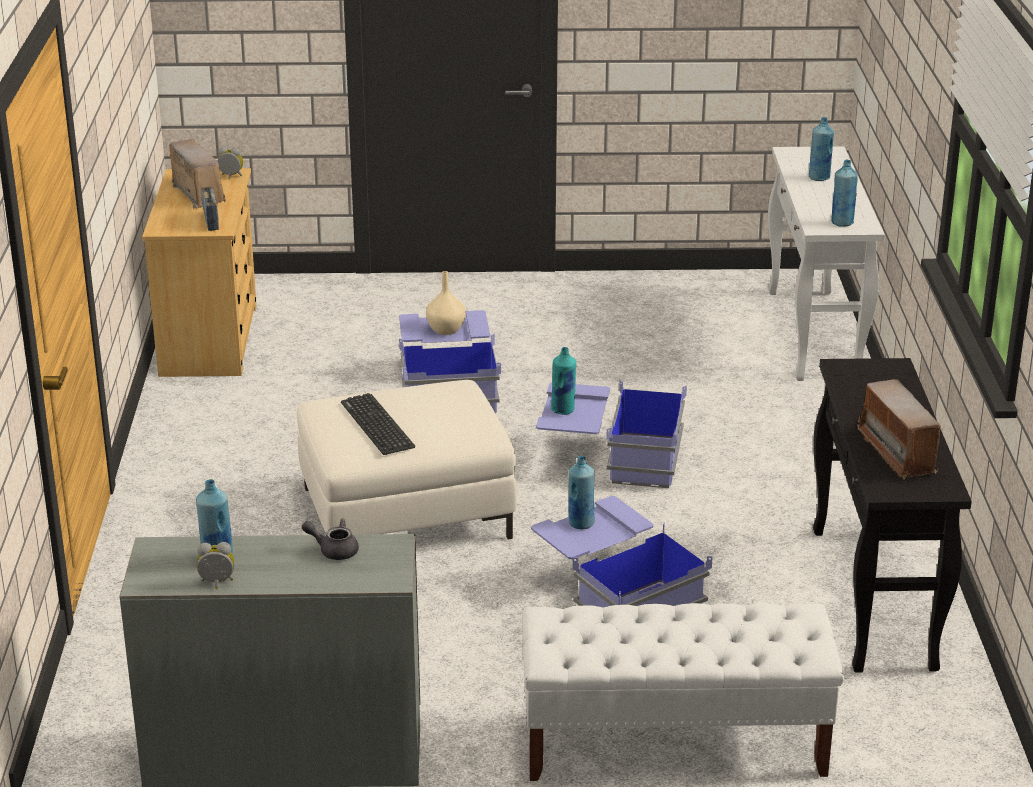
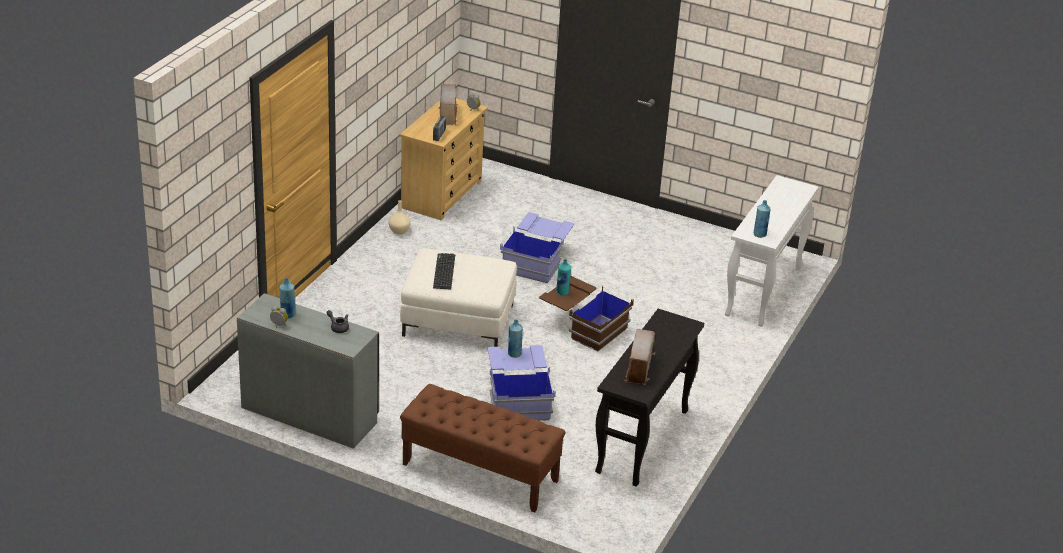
camera: 25 degrees right, 5 degrees up
beige vase [426,271,466,335] -> beige vase moved to [389,200,411,235]
white bench [522,603,844,781] -> brown bench [400,384,565,513]
blue storage box [536,380,687,488] -> brown storage box [539,276,634,352]
blue bottle [809,117,834,181] -> none

